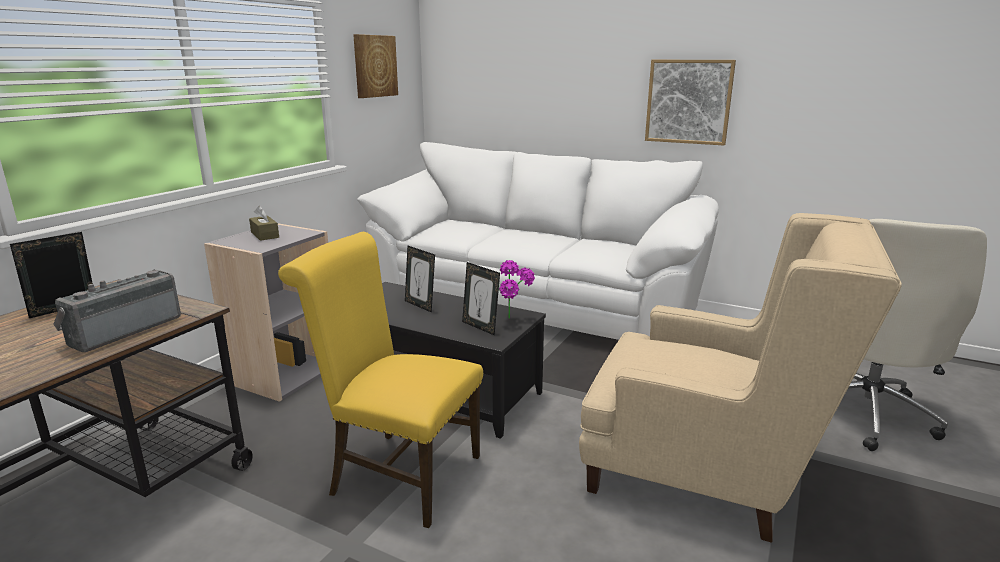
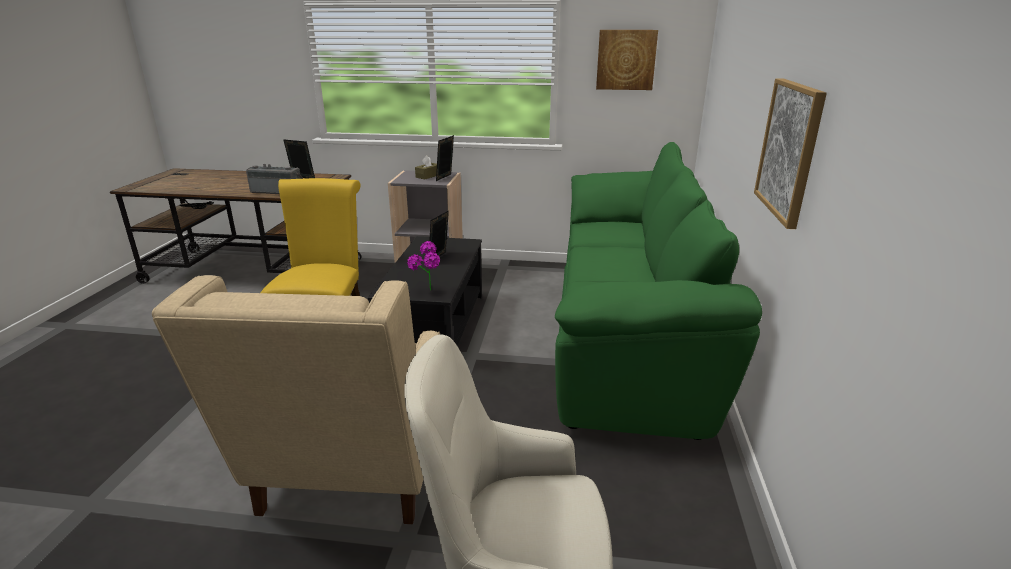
camera: 70 degrees right, 5 degrees up
white sofa [357,142,719,340] -> green sofa [555,142,762,440]
picture frame [462,262,500,336] -> picture frame moved to [436,135,454,181]

